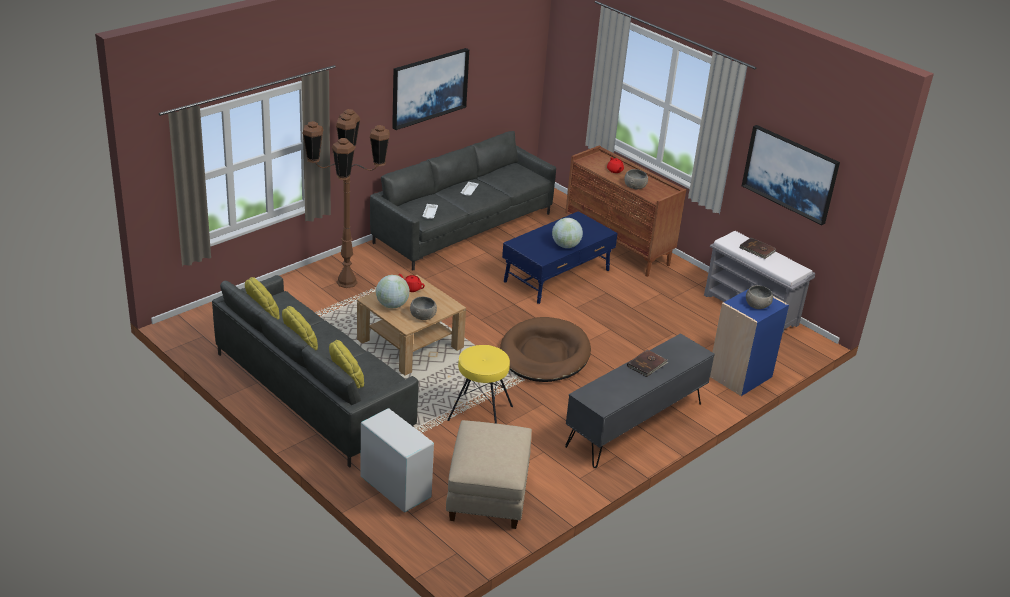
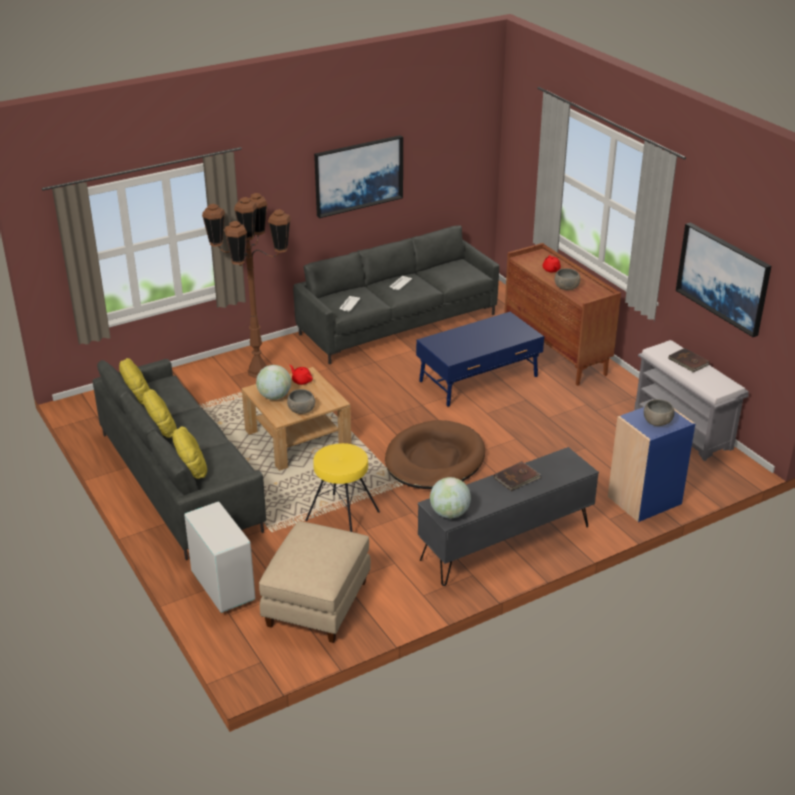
camera: 15 degrees right, 0 degrees up
globe [552,218,583,248] -> globe moved to [430,477,471,519]

